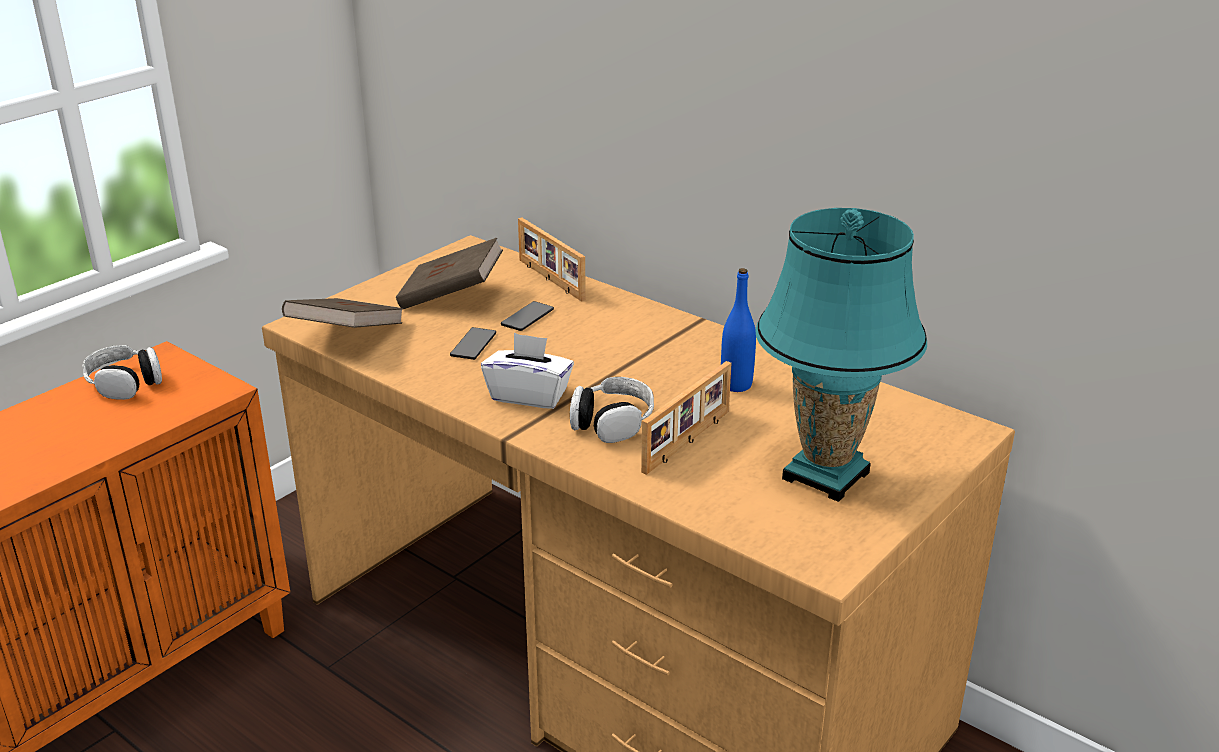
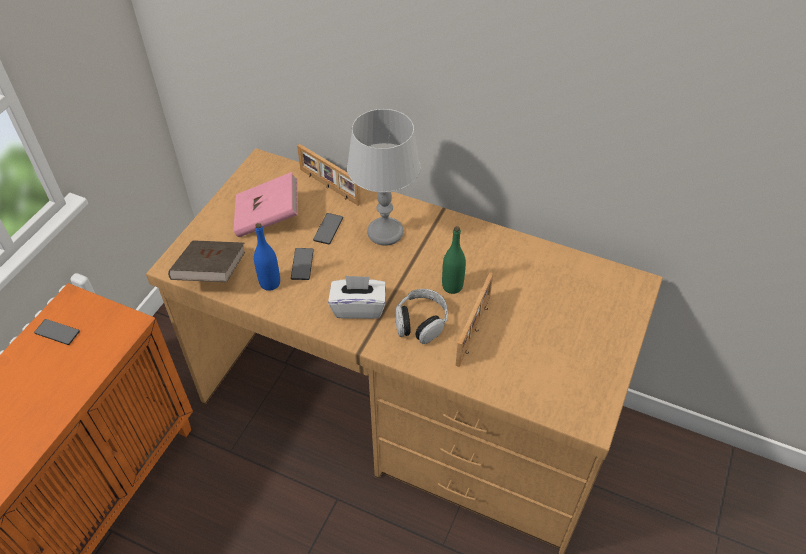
camera: 15 degrees left, 20 degrees up
headphones [82,345,162,400] -> phone [34,319,80,345]
brown book [396,238,503,309] -> pink book [233,172,298,237]
blue bottle [721,268,756,392] -> blue bottle moved to [254,223,280,291]
turquoise table lamp [755,208,927,502] -> none
none -> grey table lamp [347,109,421,246]
none -> green bottle [442,226,466,294]

